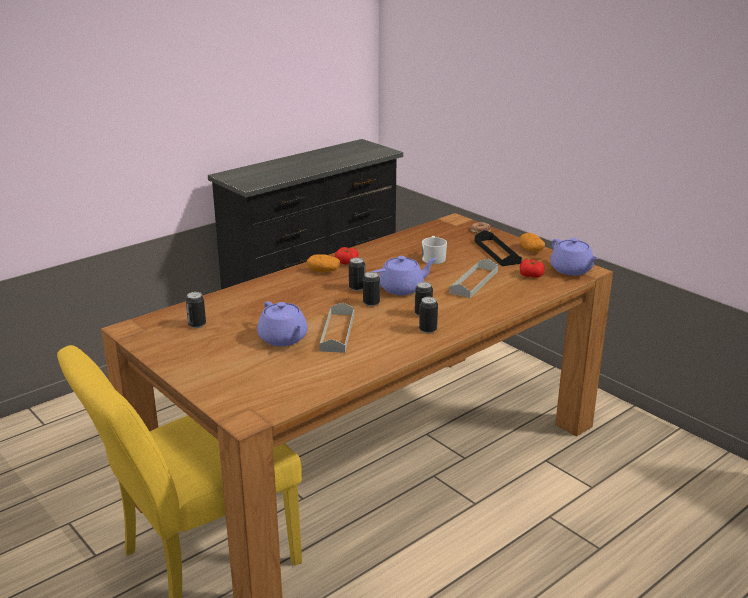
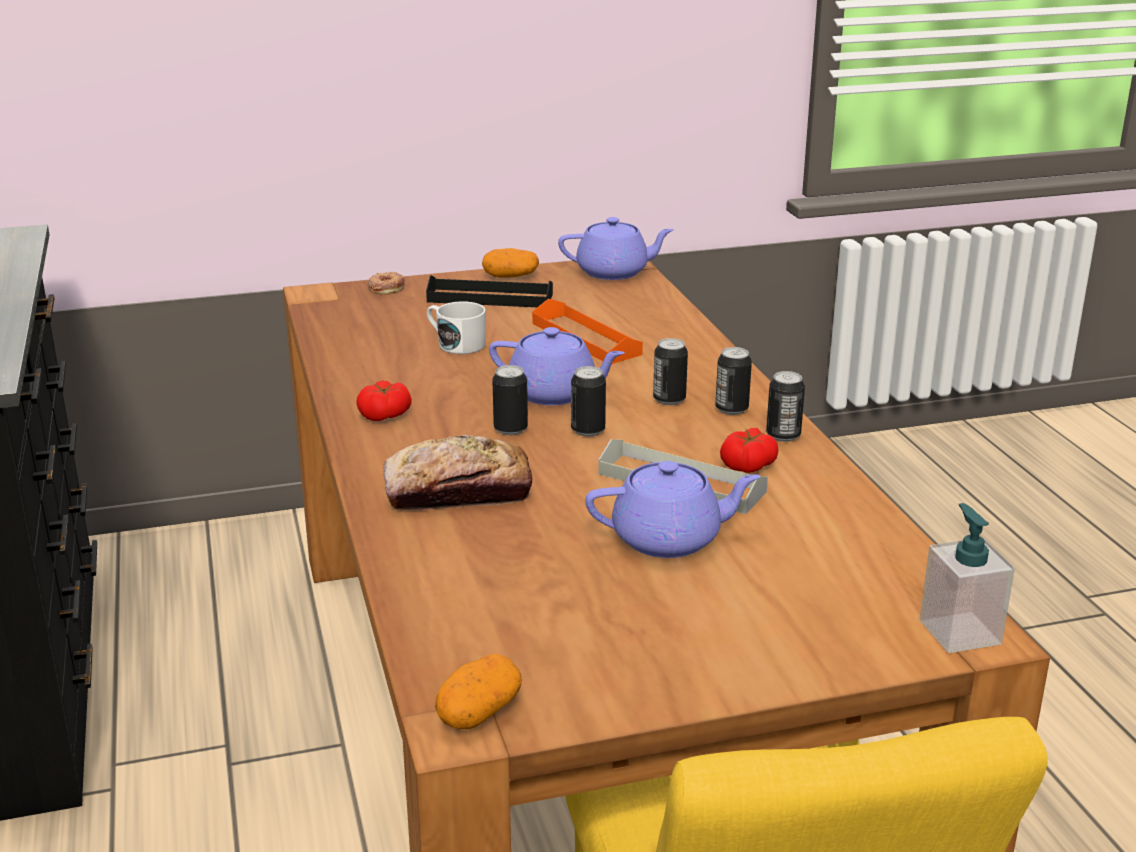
camera: 65 degrees left, 0 degrees up
can [186,292,206,328] -> can moved to [766,371,805,442]
potato [306,254,340,272] -> potato moved to [435,654,522,729]
purple teapot [372,256,437,295] -> purple teapot turned 105 degrees clockwise [489,327,625,405]
grey tray [449,258,498,298] -> orange tray [532,298,643,364]
tomato [520,259,544,278] -> tomato moved to [720,428,778,473]
none -> bread [383,434,532,510]
none -> soap dispenser [920,503,1015,653]

